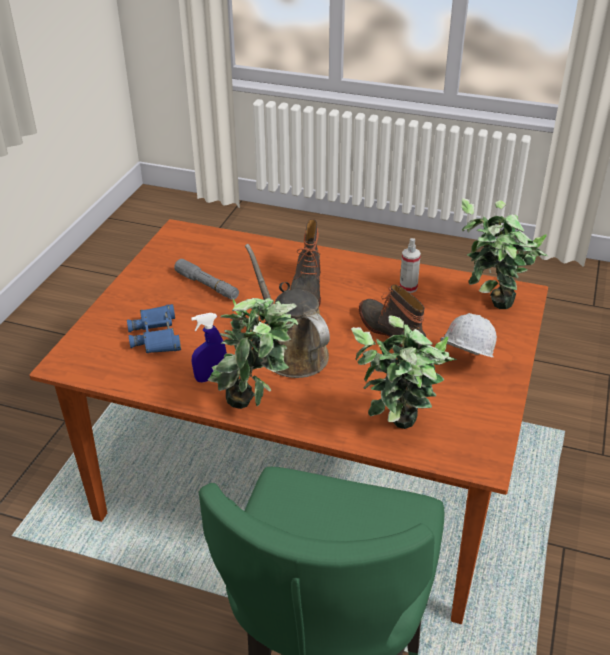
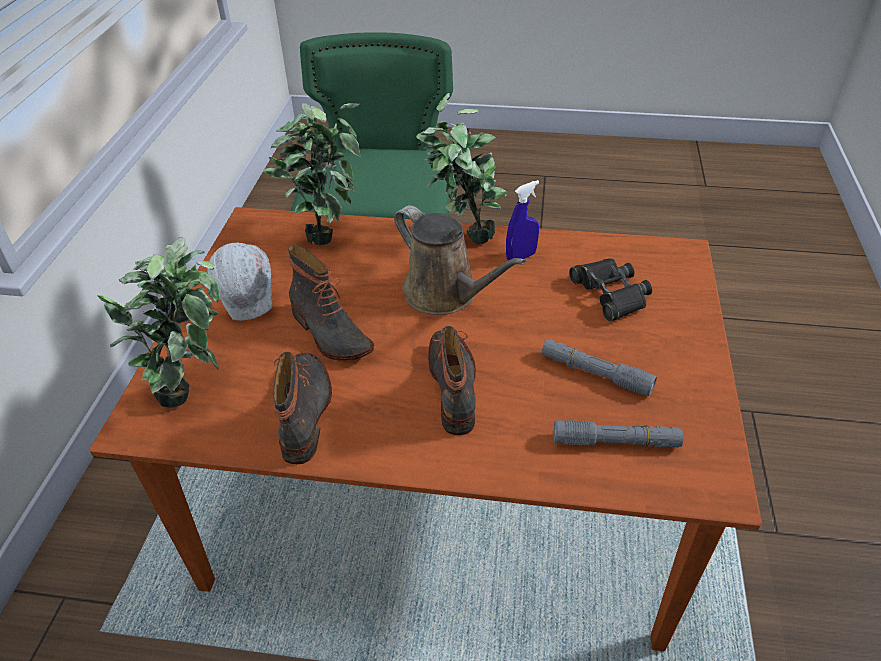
camera: 170 degrees right, 5 degrees up
blue binoculars [127,304,181,353] -> black binoculars [569,258,652,322]
spray bottle [400,238,421,293] -> boot [273,352,332,464]
none -> grey flashlight [554,420,683,448]

